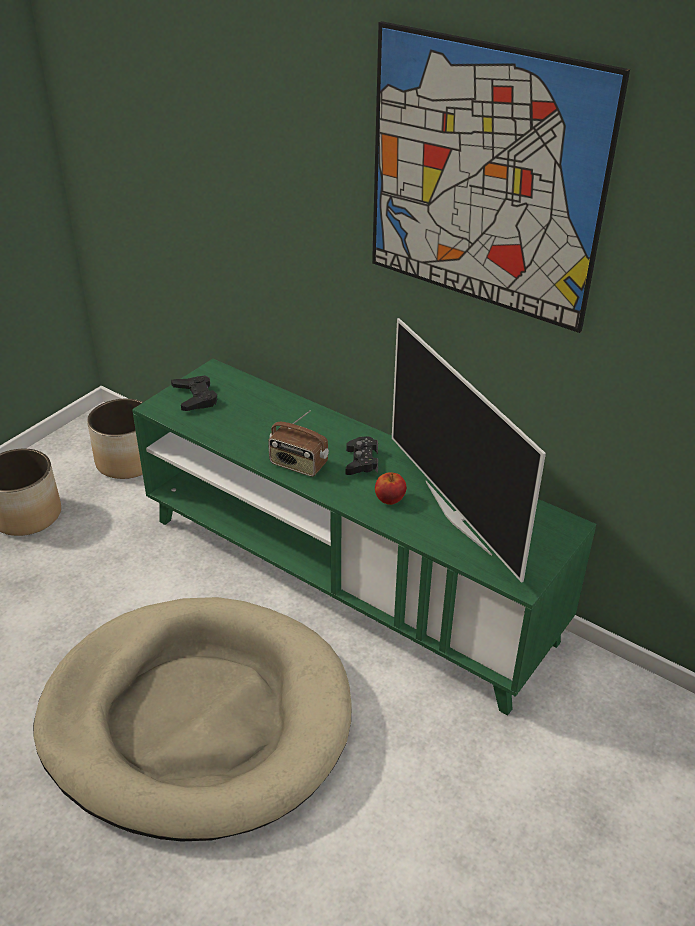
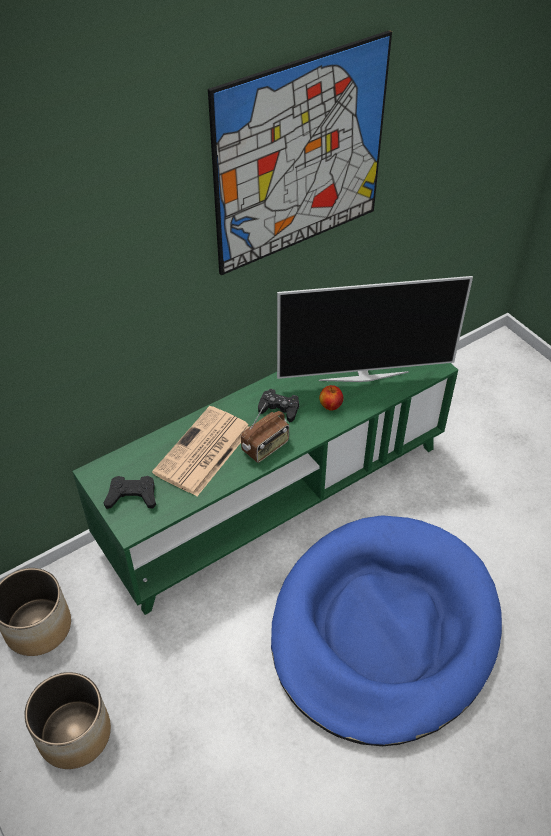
camera: 70 degrees left, 10 degrees up
beige dog bed [33,597,352,841] -> blue dog bed [271,515,502,746]
none -> newspaper [152,406,249,496]

